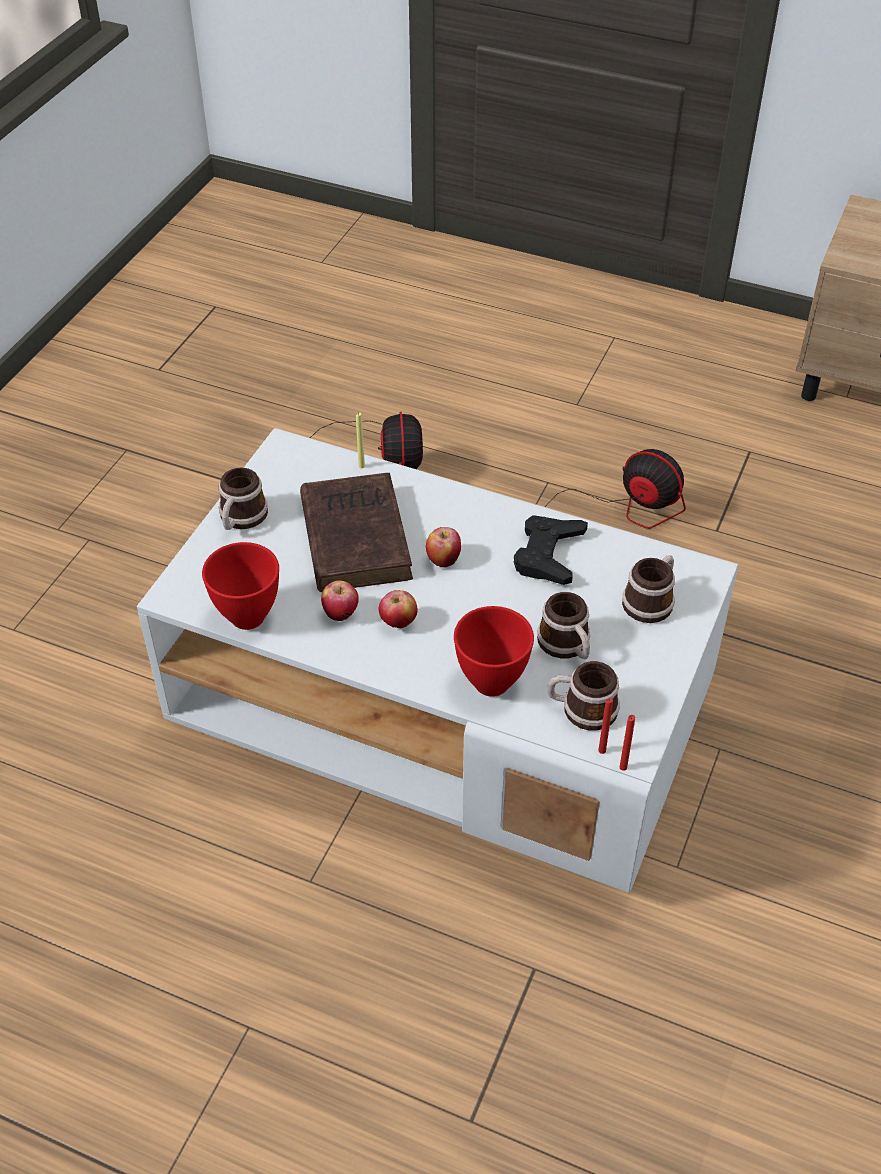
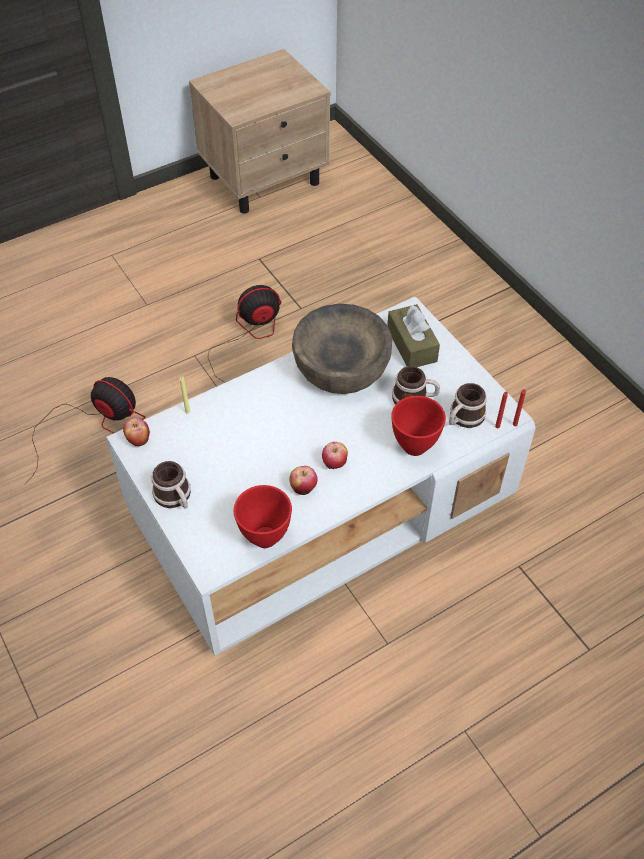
camera: 55 degrees left, 5 degrees up
brown book [300,473,413,592] -> none
apple [426,527,461,567] -> apple moved to [123,418,150,446]
black game controller [514,515,588,585] -> brown bowl [292,304,392,394]
mug [622,555,675,623] -> brown tissue box [387,304,440,367]

